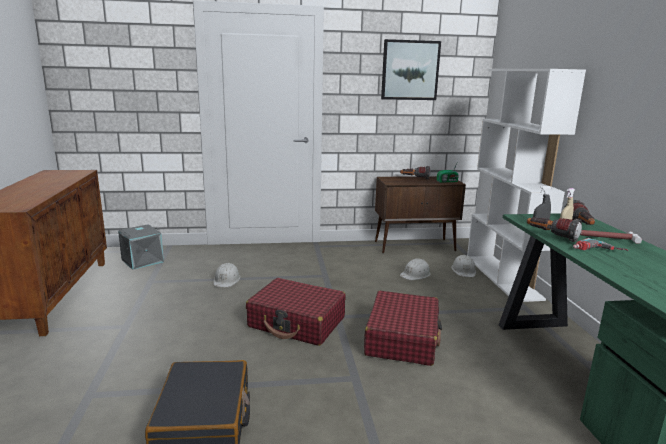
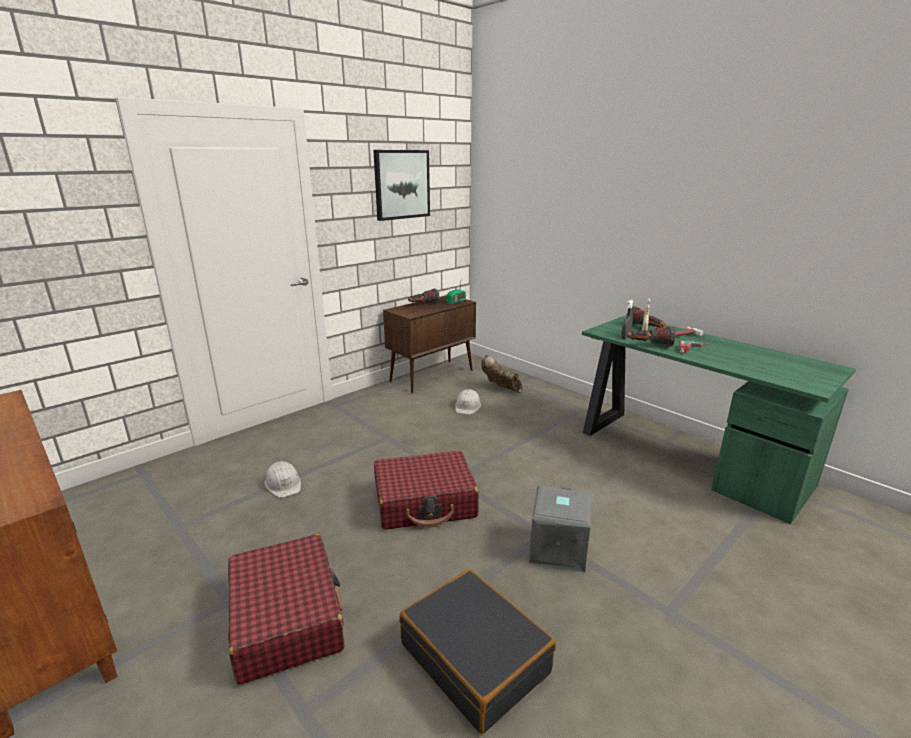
camera: 35 degrees left, 5 degrees up
grey storage box [118,225,164,270] -> grey storage box moved to [529,486,591,573]
red suitcase [364,291,442,366] -> red suitcase moved to [228,534,344,685]
white hard hat [451,255,476,277] -> brown boot [481,355,522,393]
white bookcase [467,69,586,302] -> none

